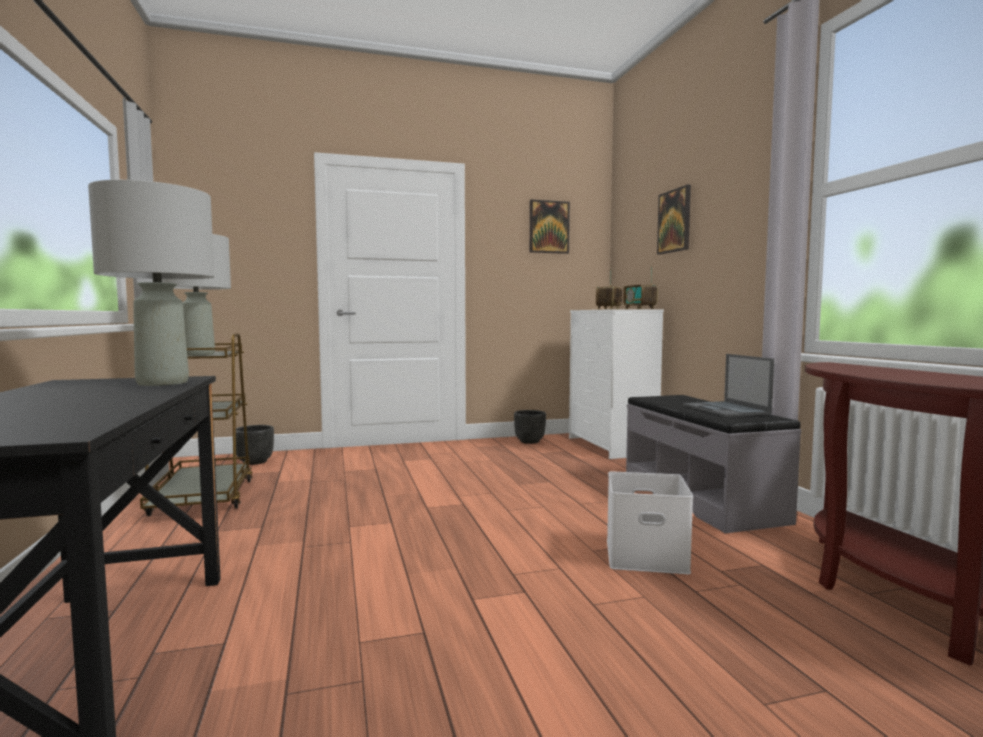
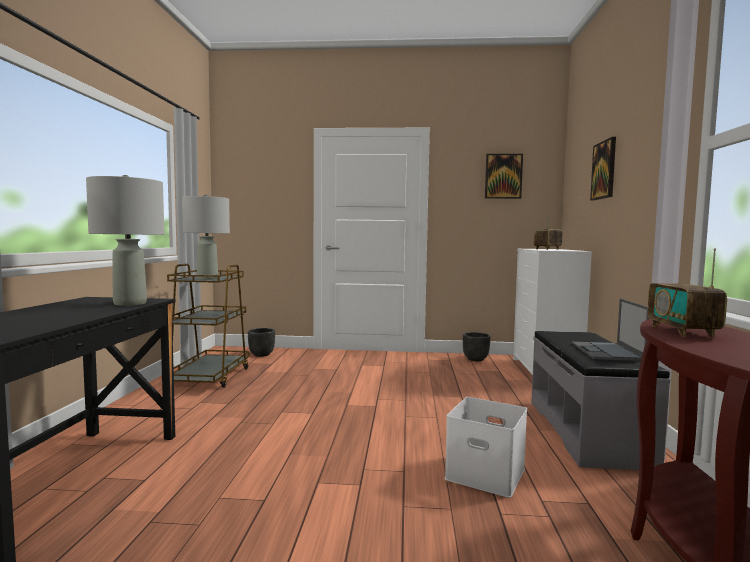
camera: 20 degrees right, 0 degrees up
radio [623,265,658,309] -> radio moved to [647,249,727,338]

